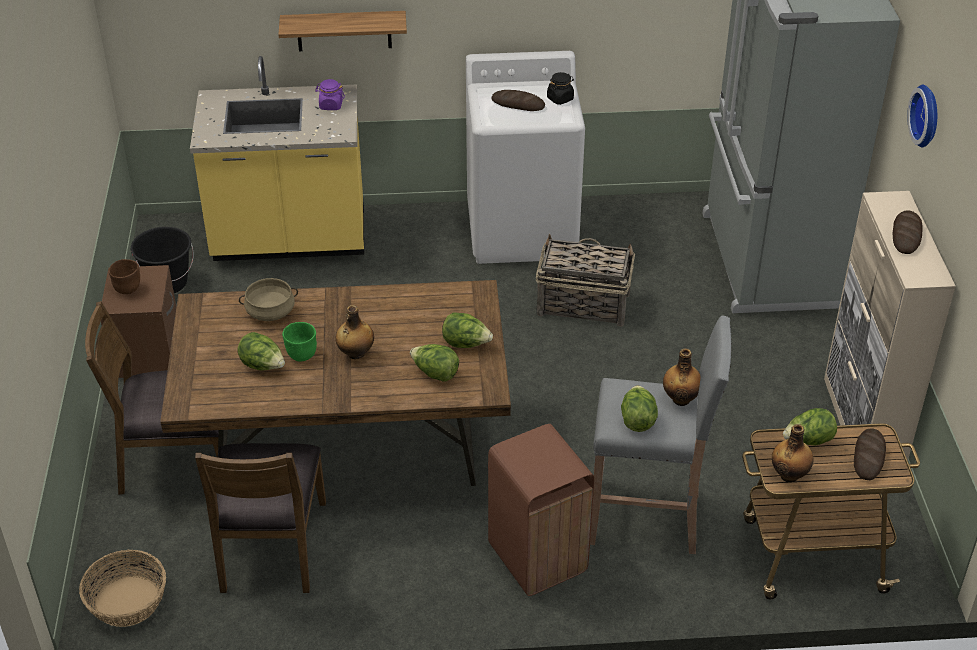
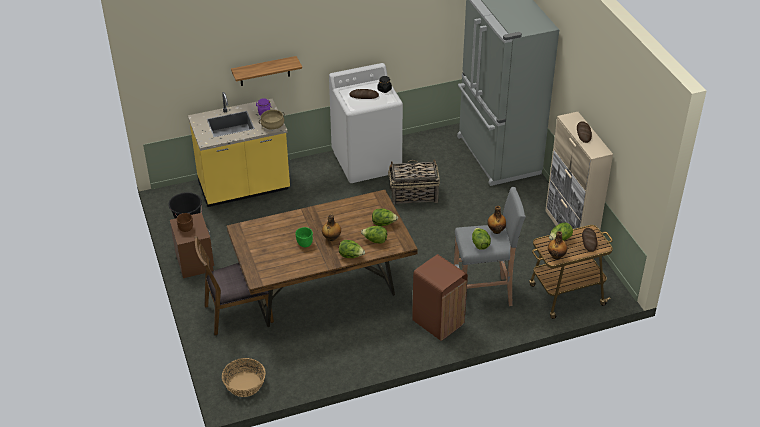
camera: 15 degrees left, 0 degrees up
brown chair [195,443,326,593] -> none
lettuce [238,332,285,371] -> lettuce moved to [339,240,365,258]
beige cooking pot [239,278,298,321] -> beige cooking pot moved to [259,110,285,130]
wall clock [907,85,937,147] -> none

